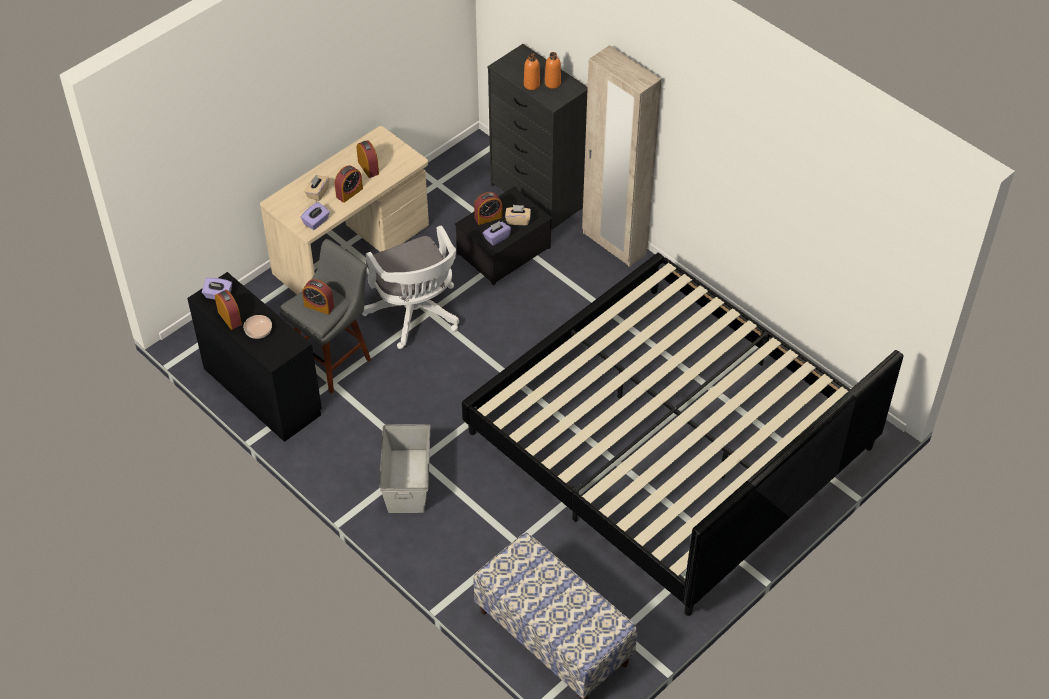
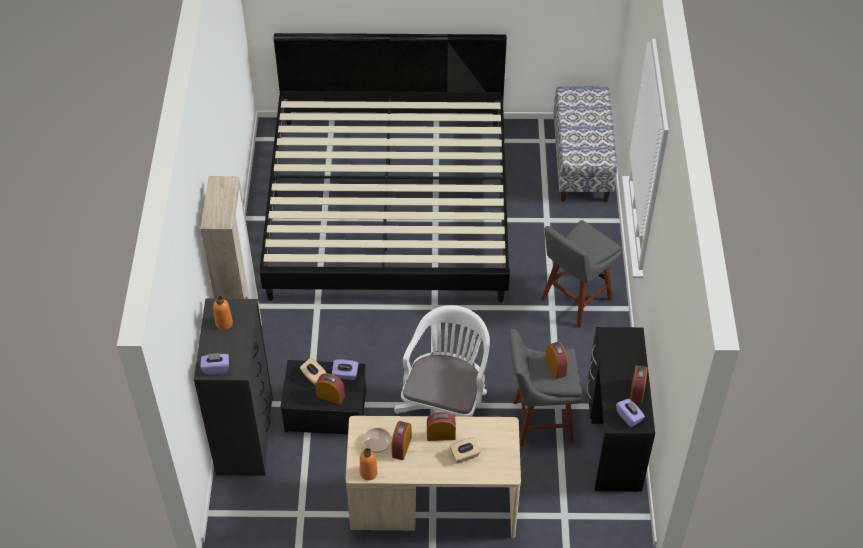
camera: 135 degrees left, 0 degrees up
bowl [243,315,272,339] -> bowl moved to [363,428,391,453]
purple tissue box [301,202,330,230] -> purple tissue box moved to [200,353,229,375]
grey storage box [379,424,431,513] -> grey stool [541,220,622,328]
orange bottle [524,53,540,90] -> orange bottle moved to [360,448,378,480]

